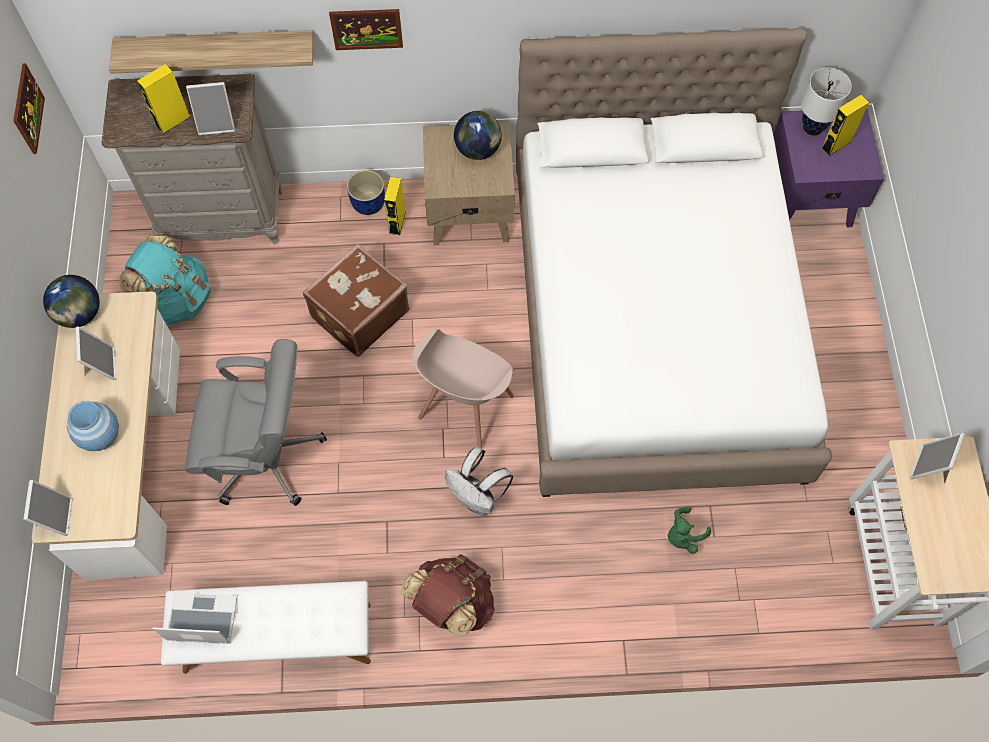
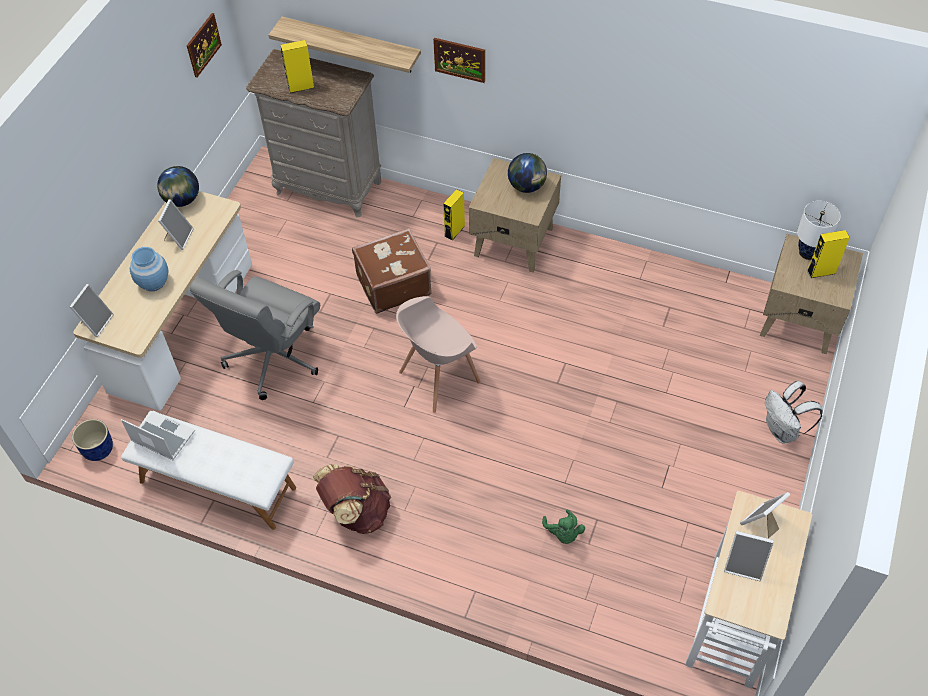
camera: 25 degrees right, 10 degrees down
turquoise backpack [119,235,211,326] -> none
grey office chair [185,339,327,506] -> grey office chair turned 90 degrees clockwise [190,270,320,400]
picture frame [186,82,235,135] -> picture frame moved to [724,531,774,581]
blue planter [347,170,385,215] -> blue planter moved to [72,419,113,461]
white backpack [445,447,513,516] -> white backpack moved to [765,381,823,444]
white bed [516,28,832,497] -> none
green plush toy [668,507,711,554] -> green plush toy turned 90 degrees counterclockwise [542,509,585,544]
purple nightstand [773,109,884,228] -> beige nightstand [760,234,863,354]

